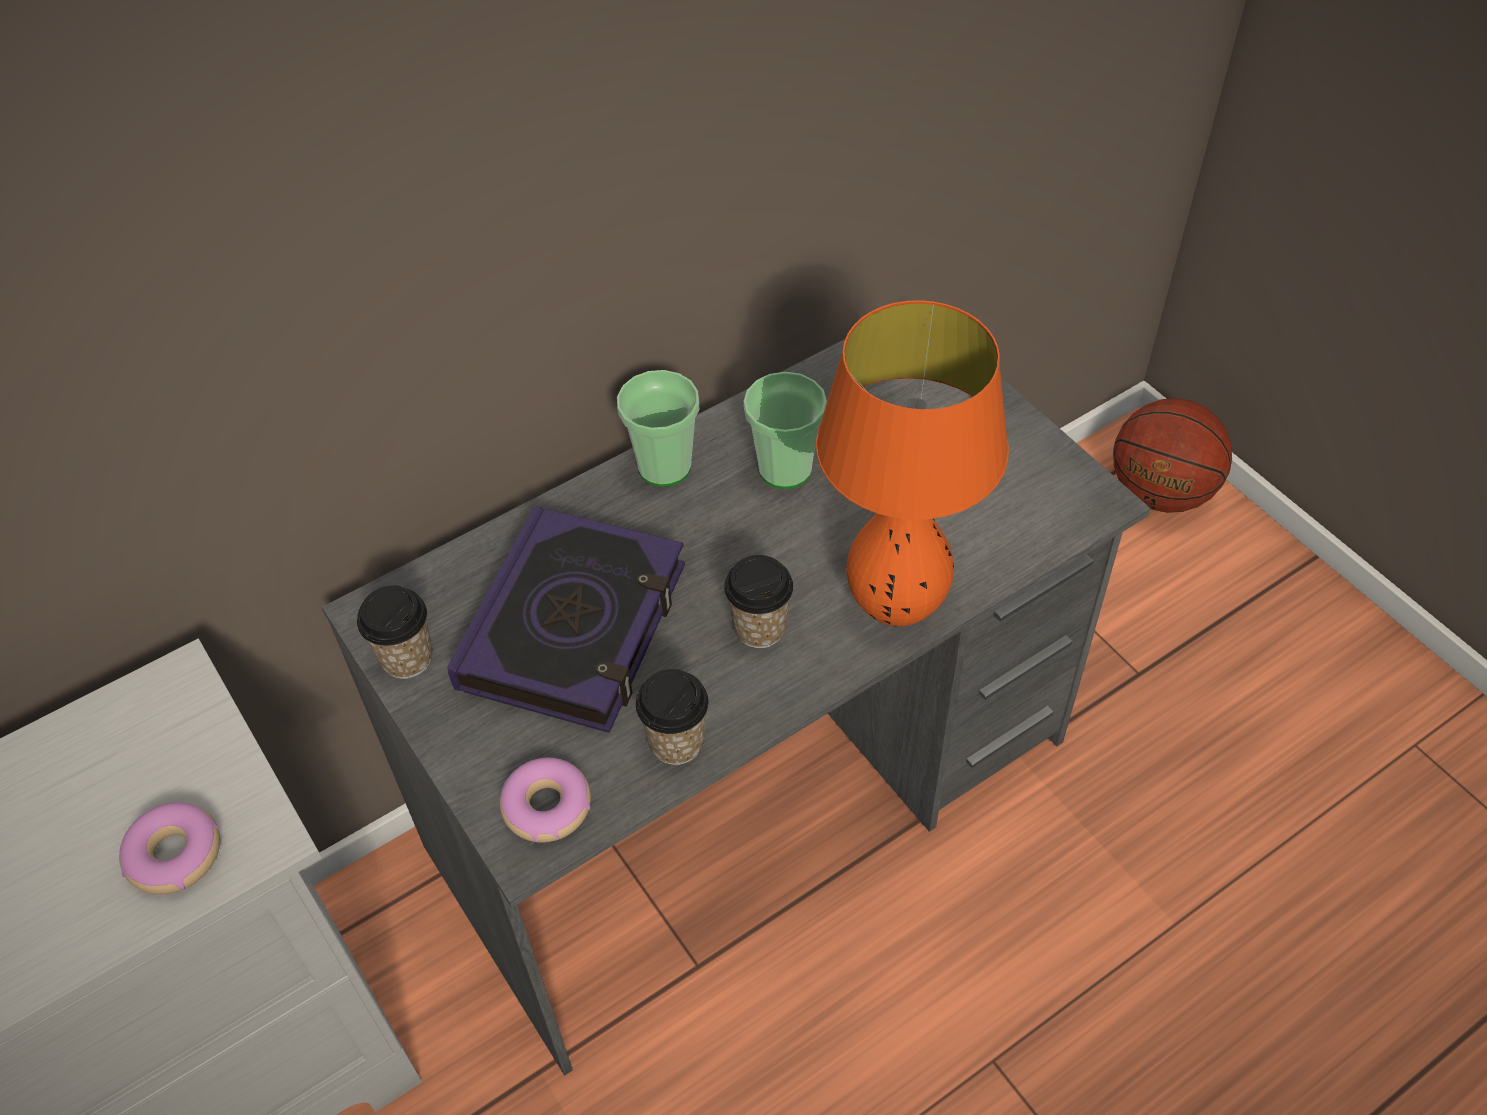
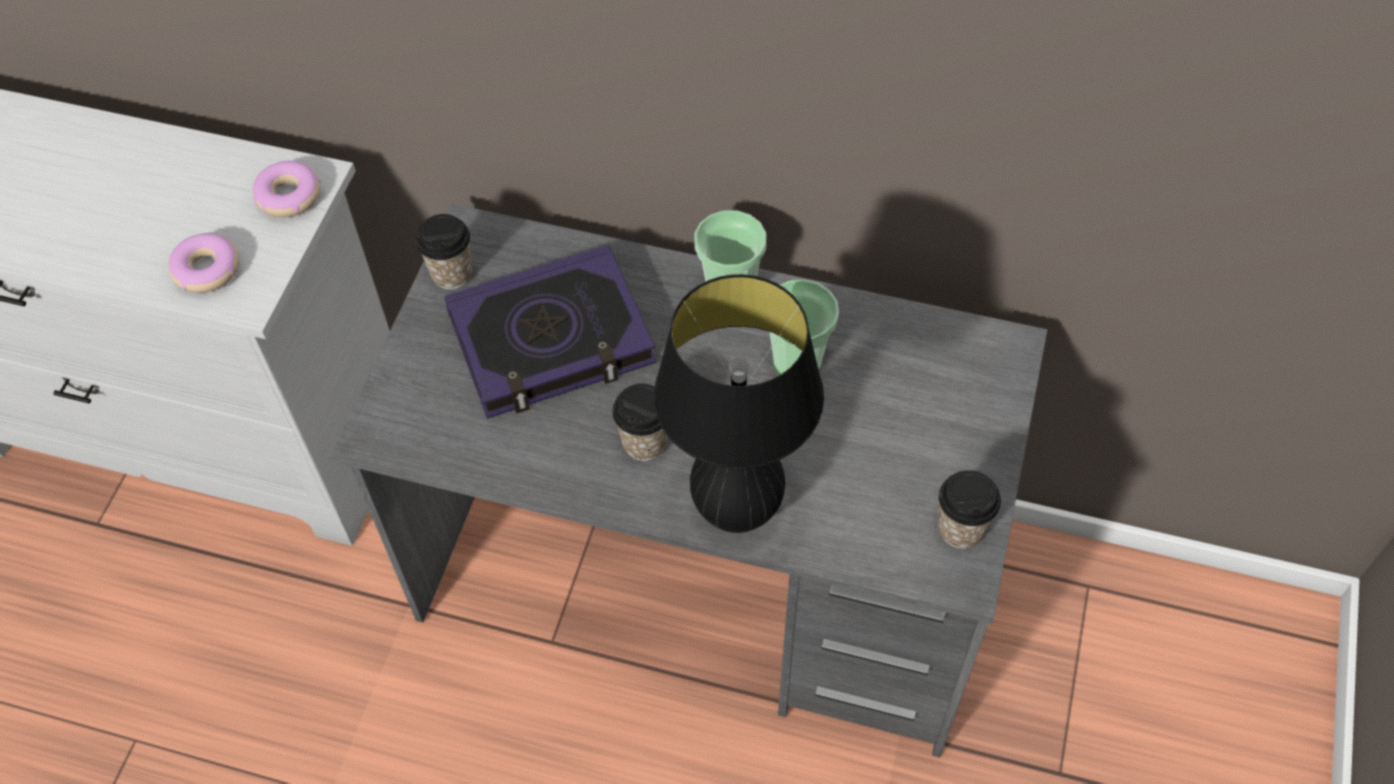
camera: 50 degrees right, 5 degrees up
donut [500,758,591,843] -> donut moved to [252,161,321,217]
cup [636,669,708,765] -> cup moved to [938,470,1001,549]
orange table lamp [816,300,1009,626] -> black table lamp [654,274,824,533]
basketball [1113,398,1232,513] -> none

